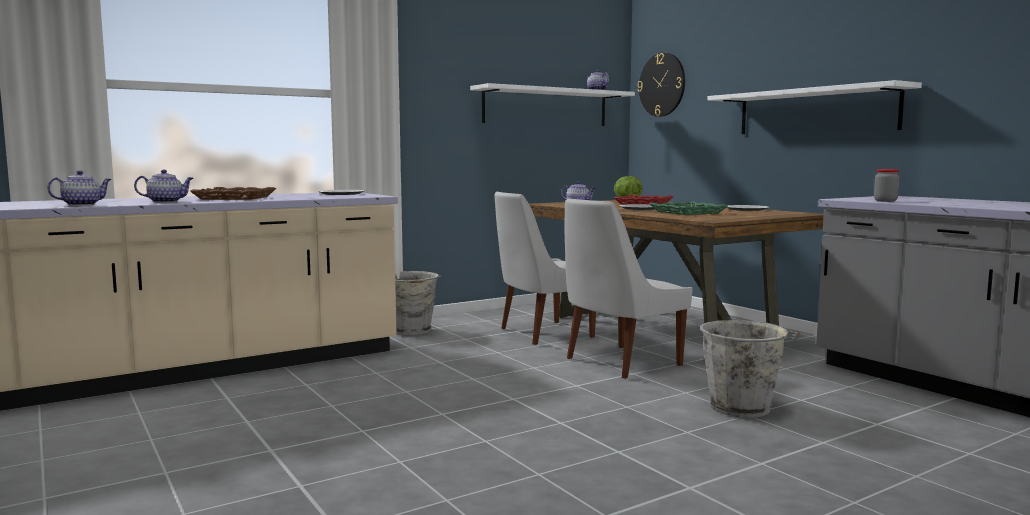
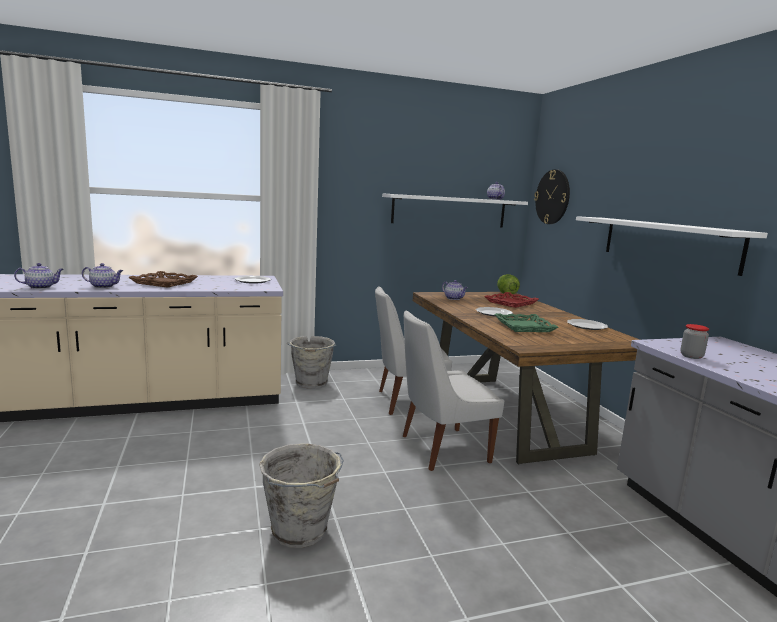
camera: 15 degrees right, 5 degrees up
grey bucket [700,320,800,418] -> grey bucket moved to [259,443,344,548]

